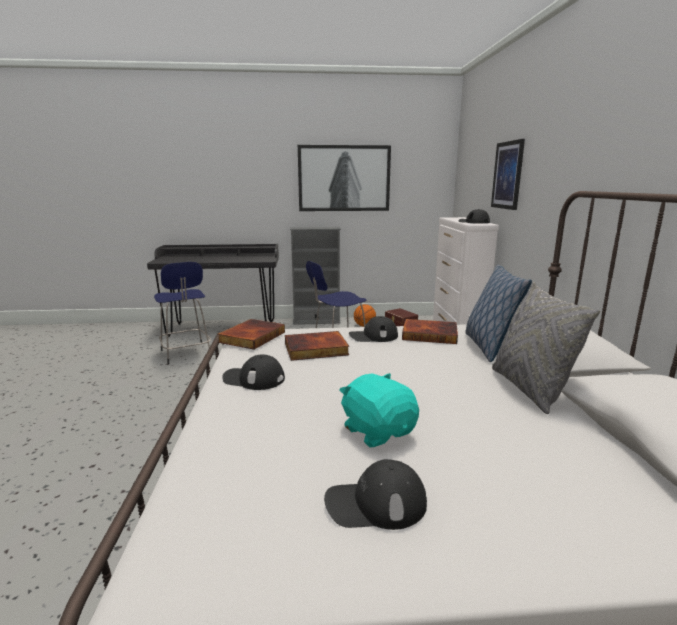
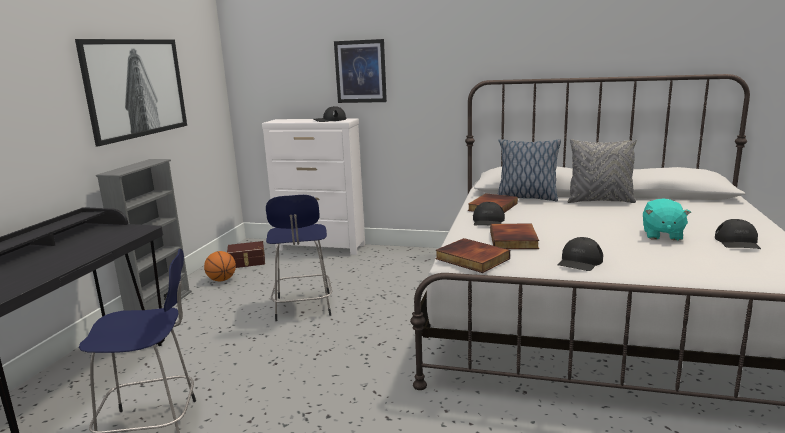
camera: 70 degrees left, 0 degrees up
turquoise plush toy [339,373,419,447] -> turquoise plush toy turned 60 degrees counterclockwise [643,198,691,241]

